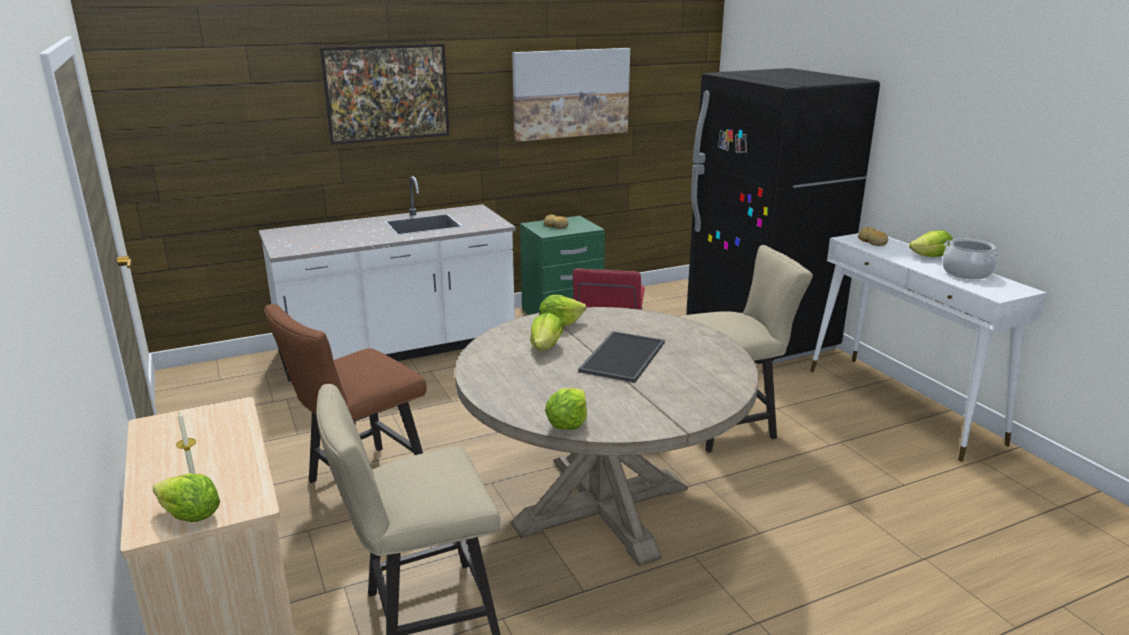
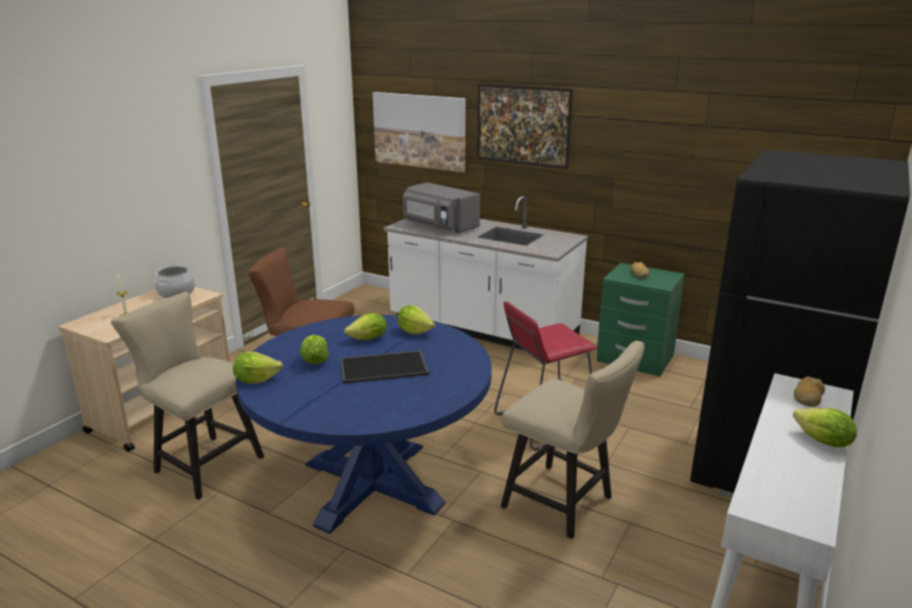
camera: 55 degrees right, 0 degrees up
lettuce [152,473,220,522] -> lettuce moved to [300,335,329,364]
beige dining table [455,307,759,566] -> blue dining table [236,315,492,534]
picture [512,48,630,142] -> picture moved to [373,92,466,173]
cooking pot [942,238,1000,279] -> cooking pot moved to [154,265,196,298]
none -> grey microwave [403,182,480,233]

